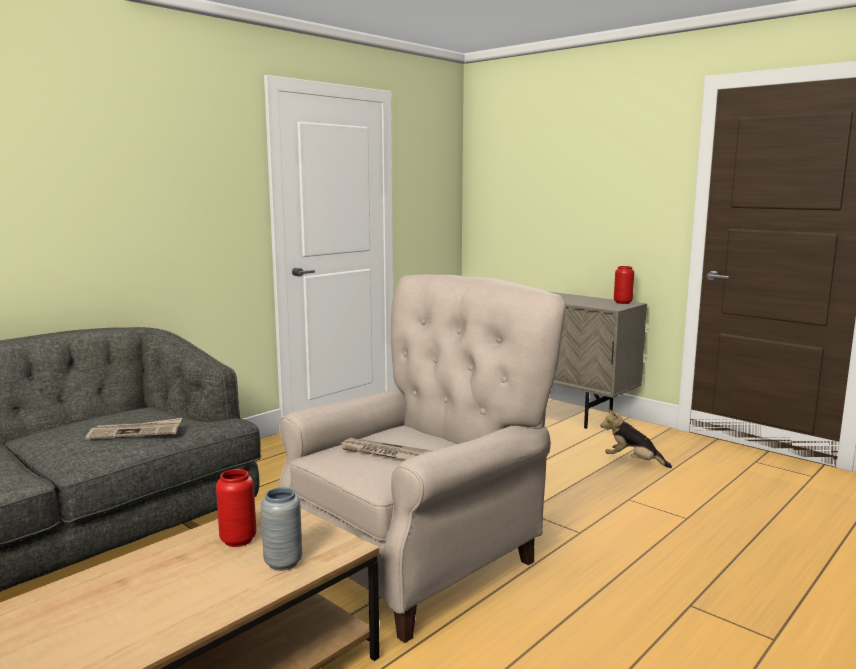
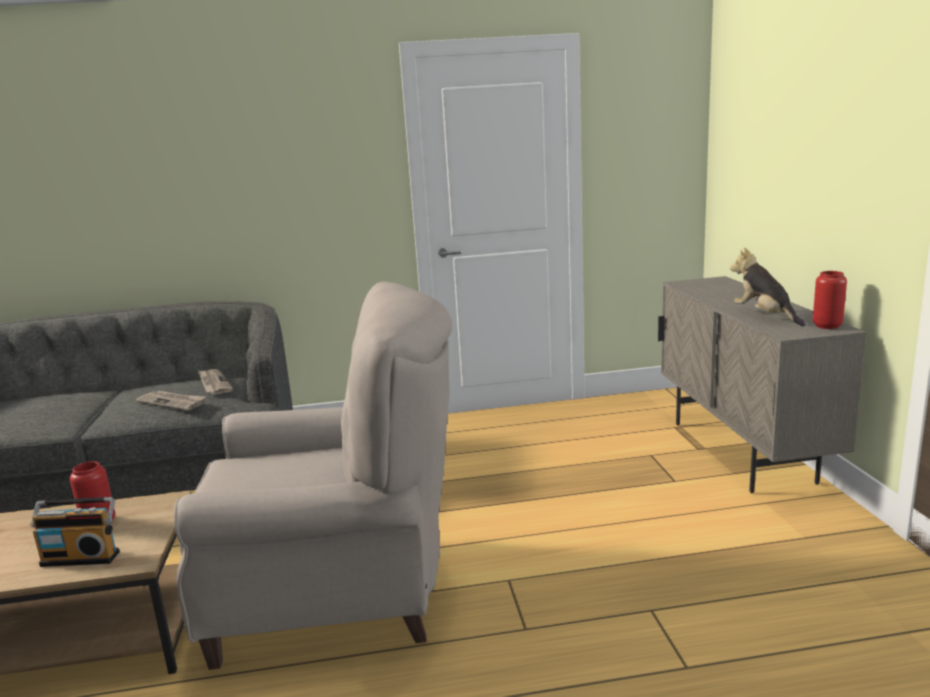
camera: 40 degrees right, 5 degrees up
grey vase [261,487,302,571] -> radio [30,497,120,567]
newspaper [340,438,432,460] -> newspaper moved to [198,369,233,395]
plush toy [600,408,672,468] -> plush toy moved to [730,248,806,326]

